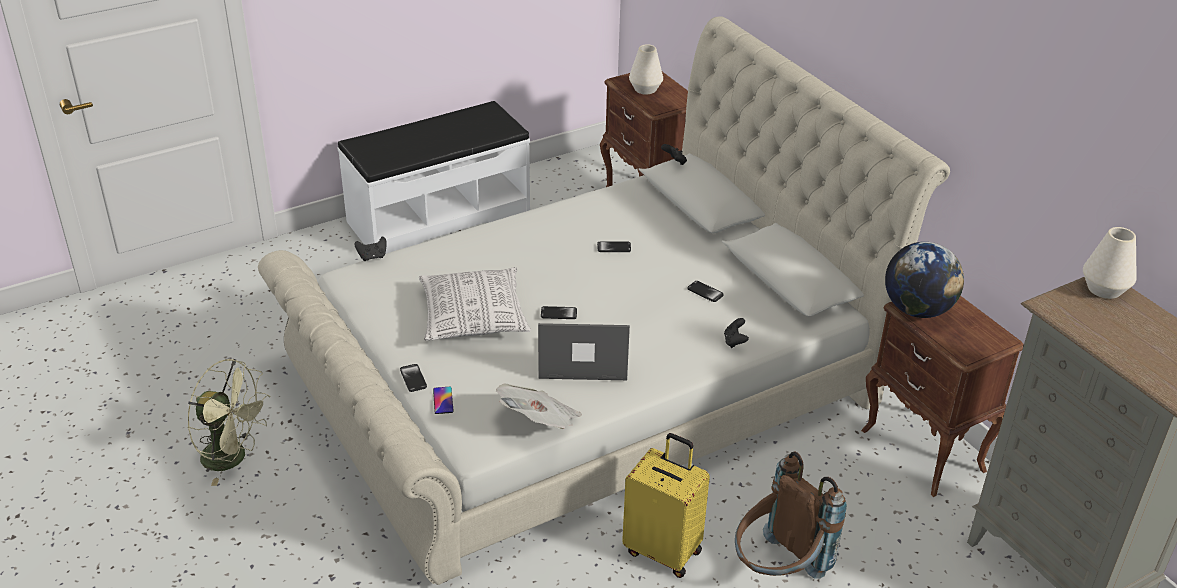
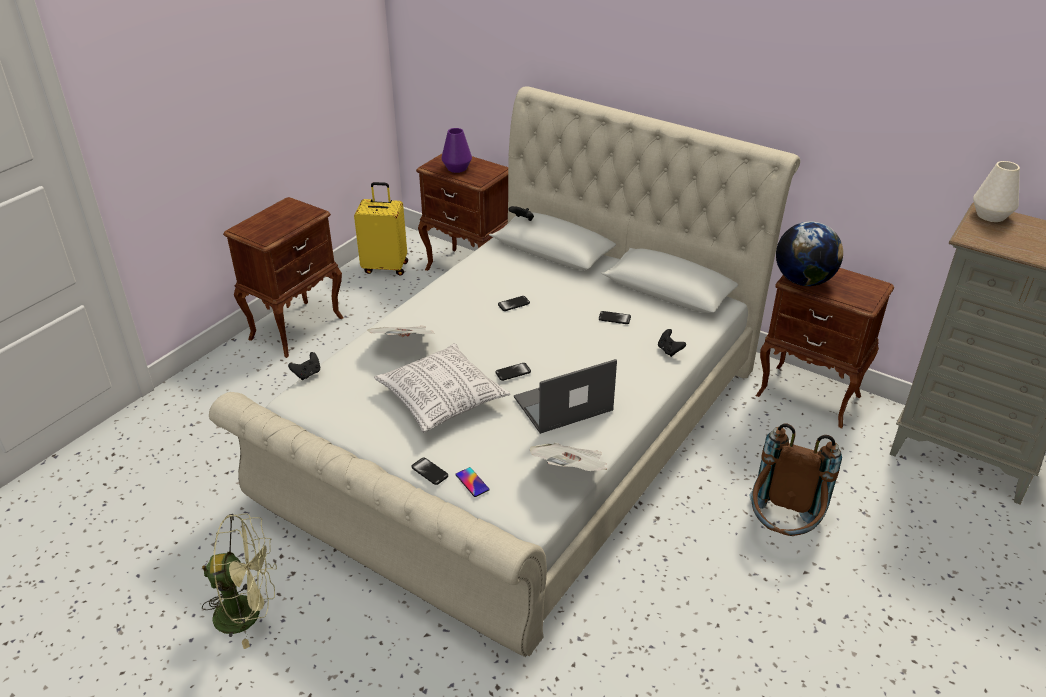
camera: 25 degrees left, 0 degrees up
white bench [338,101,530,254] -> brown nightstand [223,197,344,358]
yellow suitcase [622,433,710,578] -> yellow suitcase moved to [354,182,408,276]
white vase [629,45,663,95] -> purple vase [441,128,472,173]
none -> newspaper [367,326,433,337]

